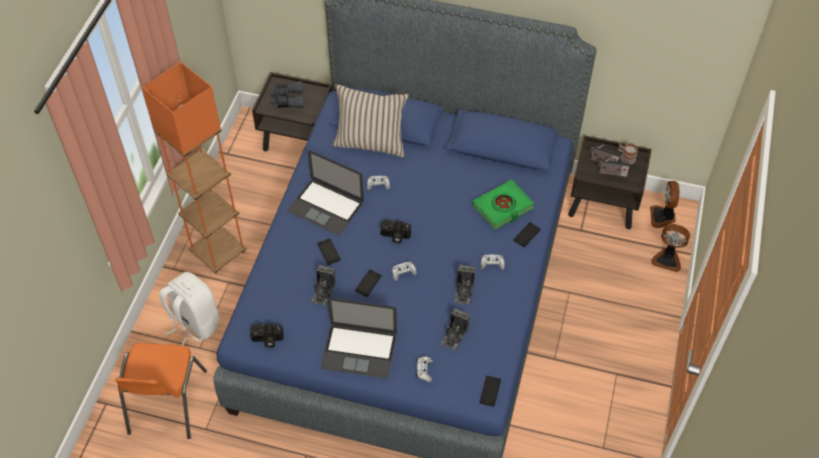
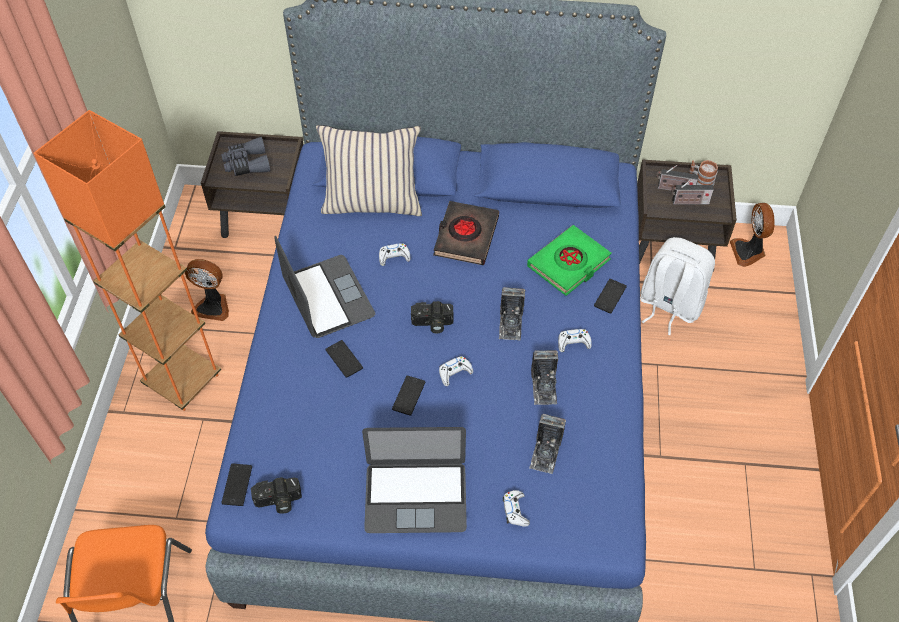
camera: 10 degrees left, 0 degrees up
white backpack [159,272,220,346] -> white backpack moved to [640,237,715,335]
laptop [288,151,364,235] -> laptop turned 135 degrees counterclockwise [274,236,375,338]
camera [311,265,335,306] -> camera moved to [499,287,525,340]
phone [479,376,501,407] -> phone moved to [221,464,252,506]
fan [651,224,690,272] -> fan moved to [185,259,229,321]
none -> black book [433,201,499,265]

